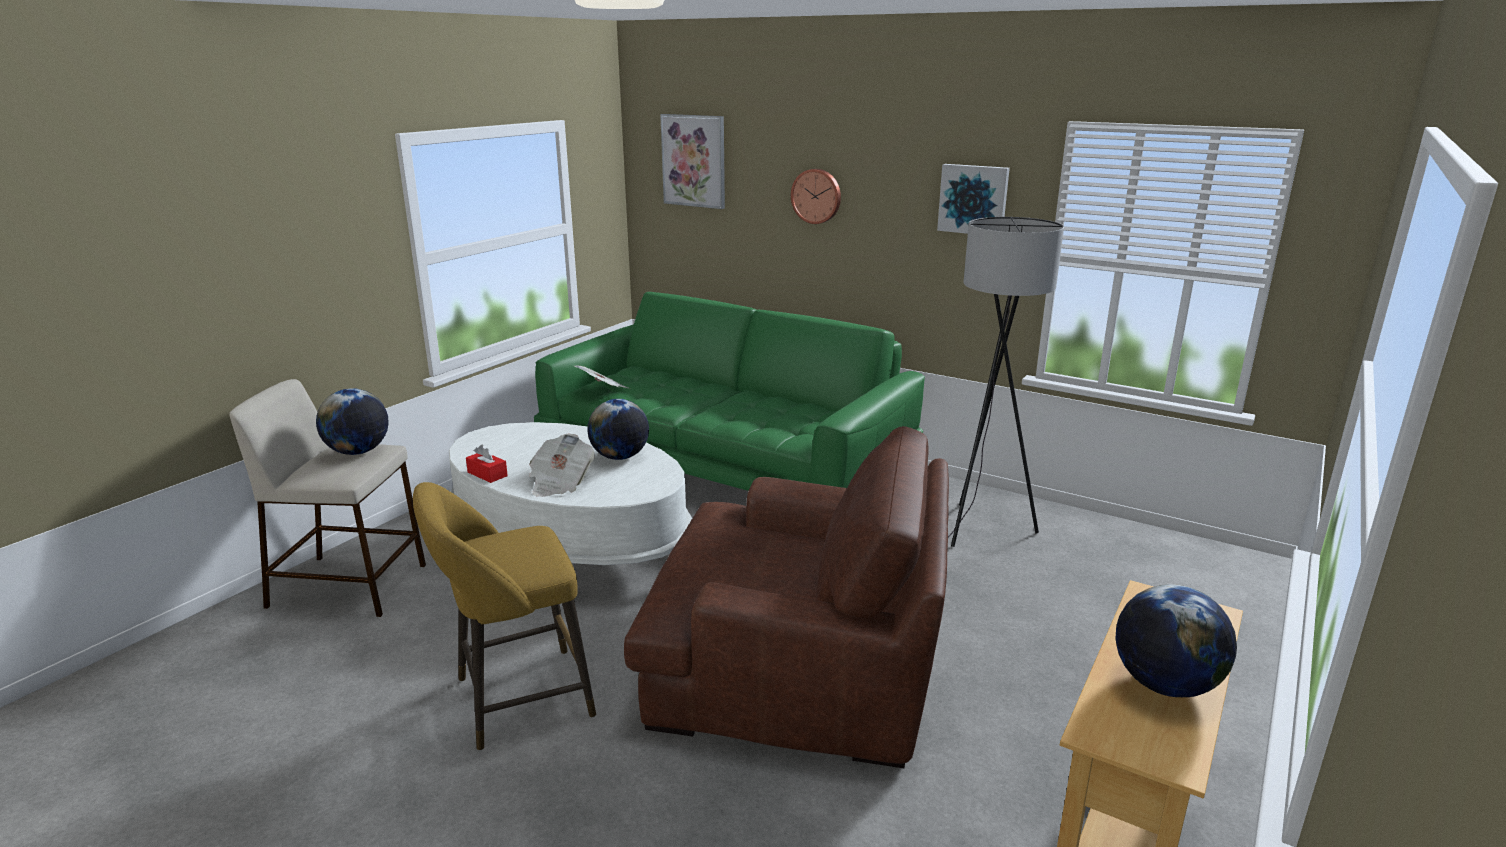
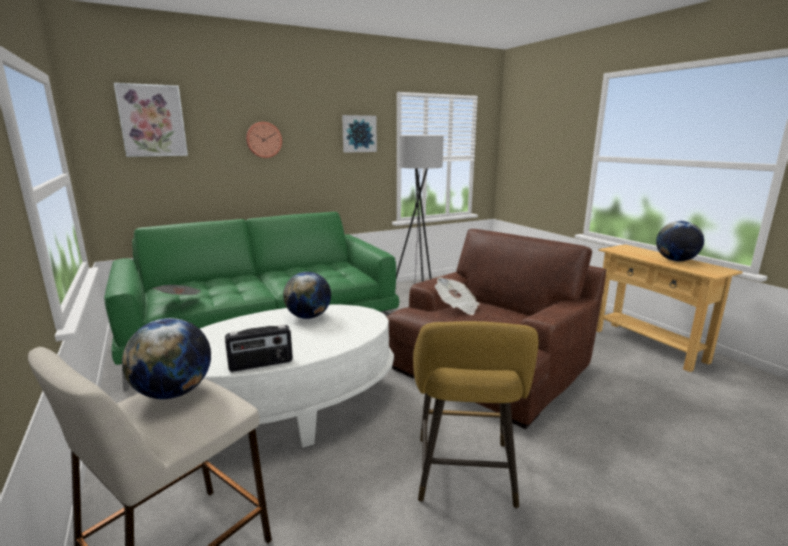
camera: 60 degrees left, 5 degrees down
red tissue box [466,444,508,483] -> radio [225,325,293,372]
newspaper [529,434,595,497] -> newspaper moved to [435,277,480,315]

